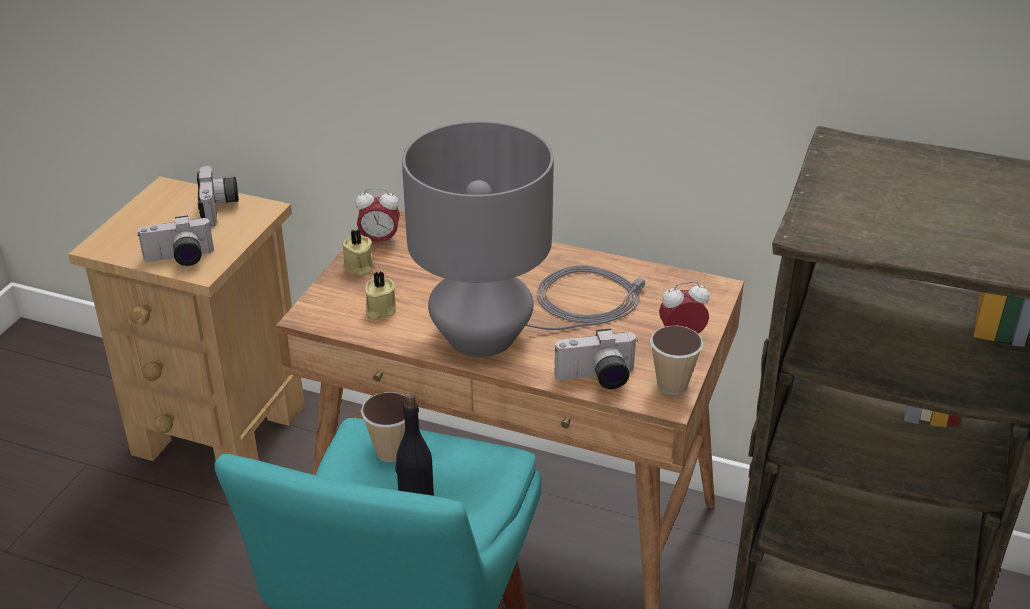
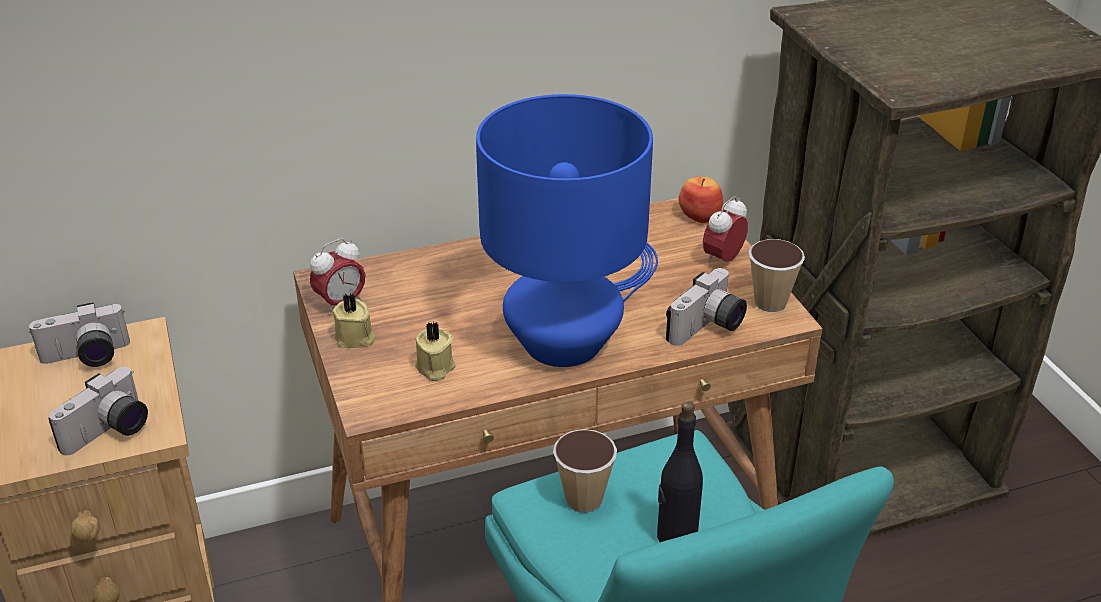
camera: 40 degrees left, 0 degrees up
camera [197,166,239,228] -> camera turned 120 degrees clockwise [29,302,130,367]
grey table lamp [402,121,645,357] -> blue table lamp [476,94,658,367]
none -> apple [678,176,723,223]

